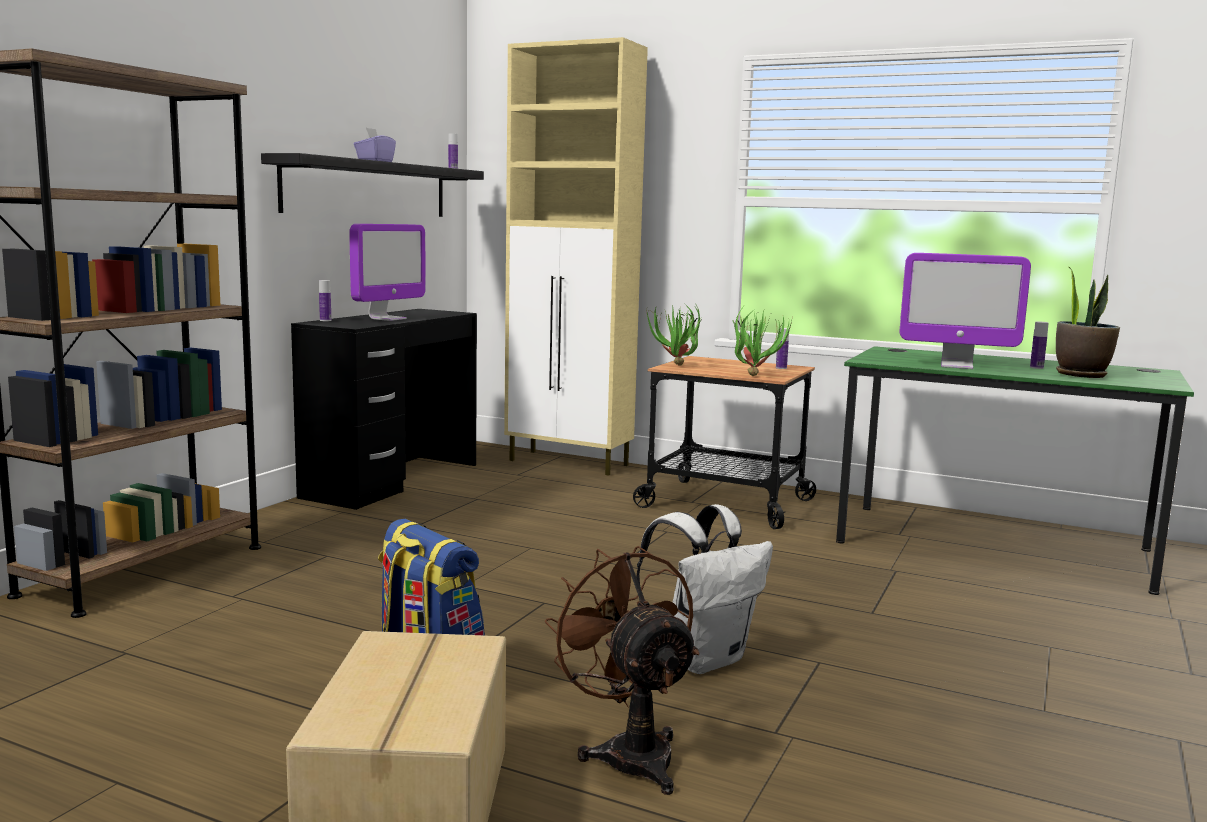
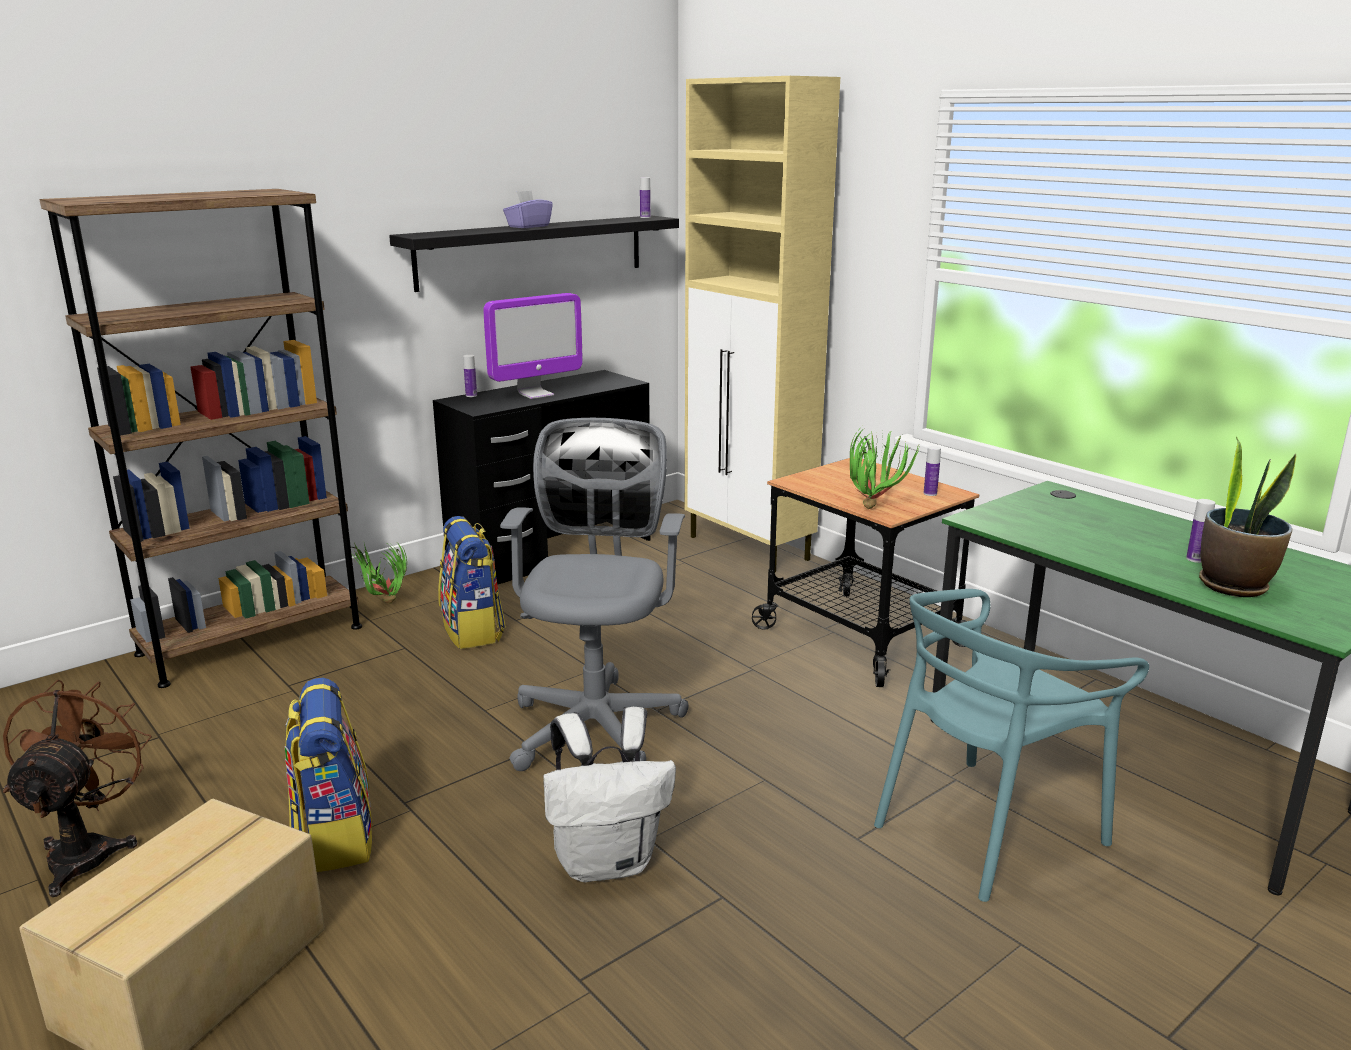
camera: 25 degrees right, 10 degrees up
brown fan [544,546,700,795] -> brown fan moved to [3,680,152,897]
potted plant [647,300,703,366] -> potted plant moved to [351,542,407,603]
monitor [900,253,1031,369] -> none
none -> backpack [438,516,506,649]
none -> grey office chair [500,418,689,771]
none -> turquoise chair [874,589,1149,902]

